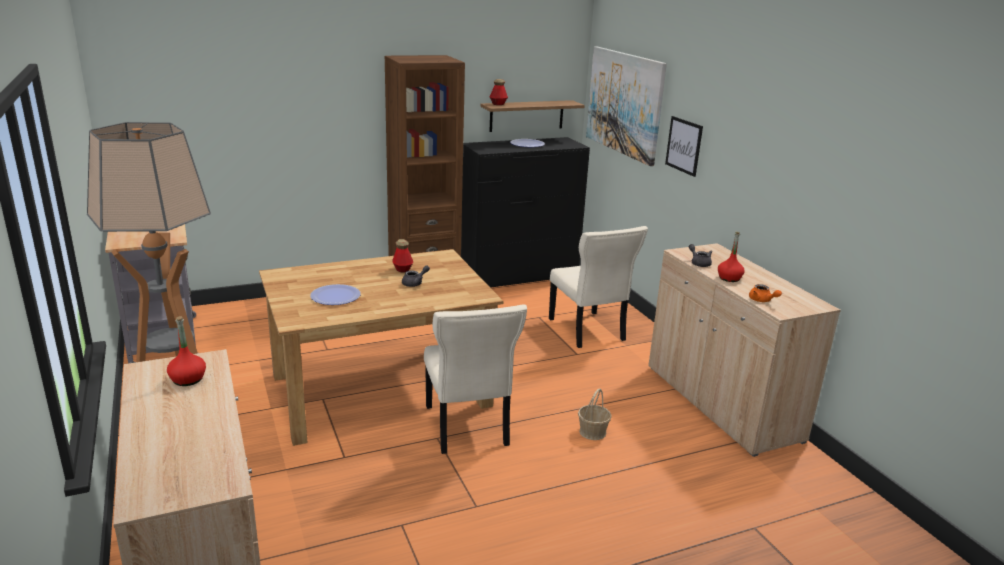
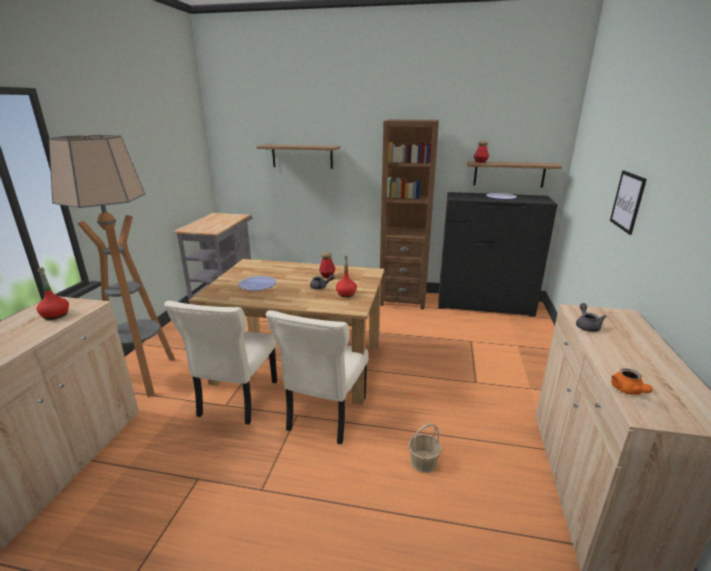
camera: 35 degrees right, 0 degrees up
beige chair [549,226,648,348] -> beige chair moved to [164,301,277,425]
picture [586,46,667,166] -> none
red bottle [718,232,744,282] -> red bottle moved to [336,255,357,297]
none -> shelf [256,145,340,169]

